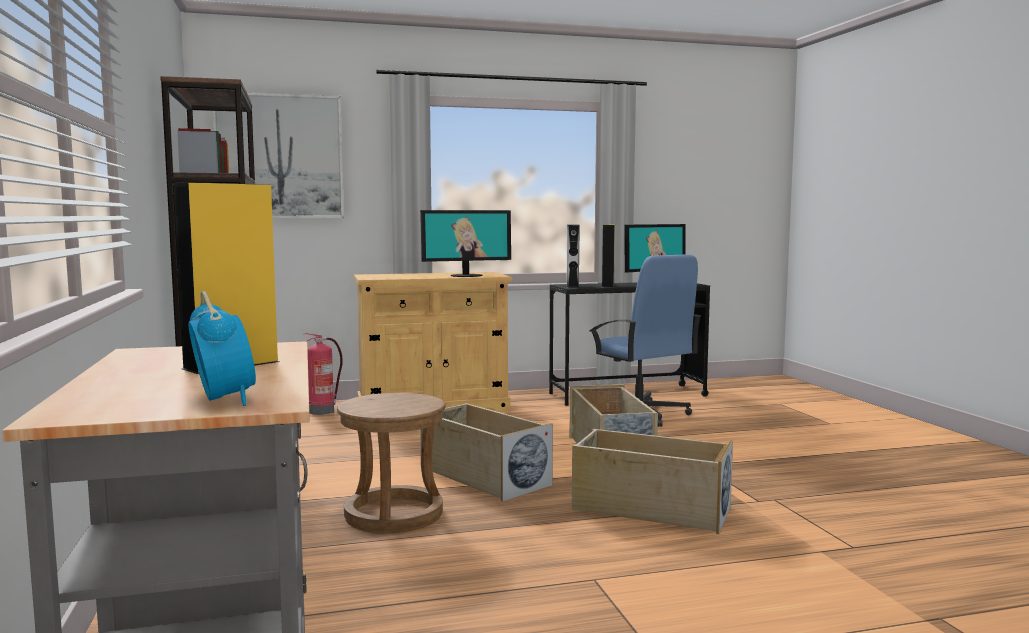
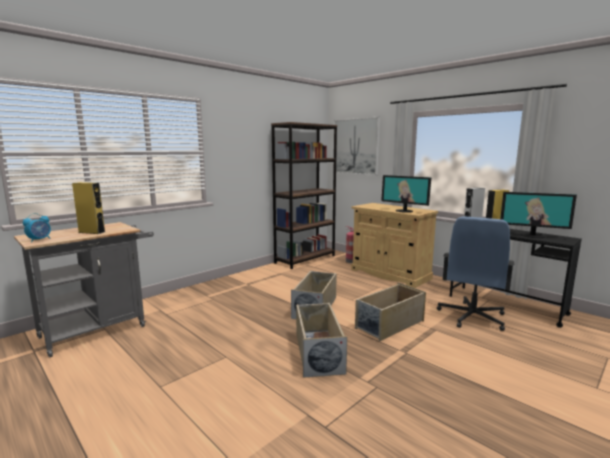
camera: 60 degrees right, 5 degrees up
brown stool [337,393,446,533] -> none

